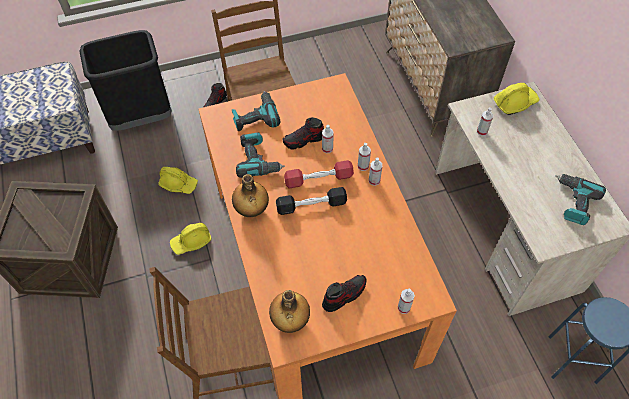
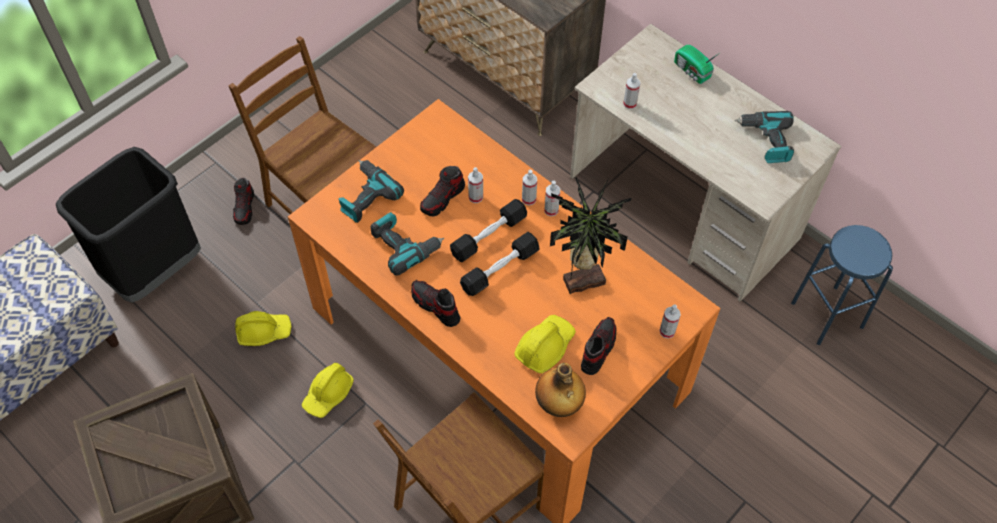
camera: 30 degrees left, 0 degrees up
bottle [232,174,269,217] -> shoe [411,280,461,327]
red dumbbell [284,160,354,189] -> black dumbbell [450,199,527,262]
yellow hard hat [494,83,539,115] -> yellow hard hat moved to [514,315,576,373]
none -> potted plant [550,176,632,294]
none -> radio [674,45,721,84]

